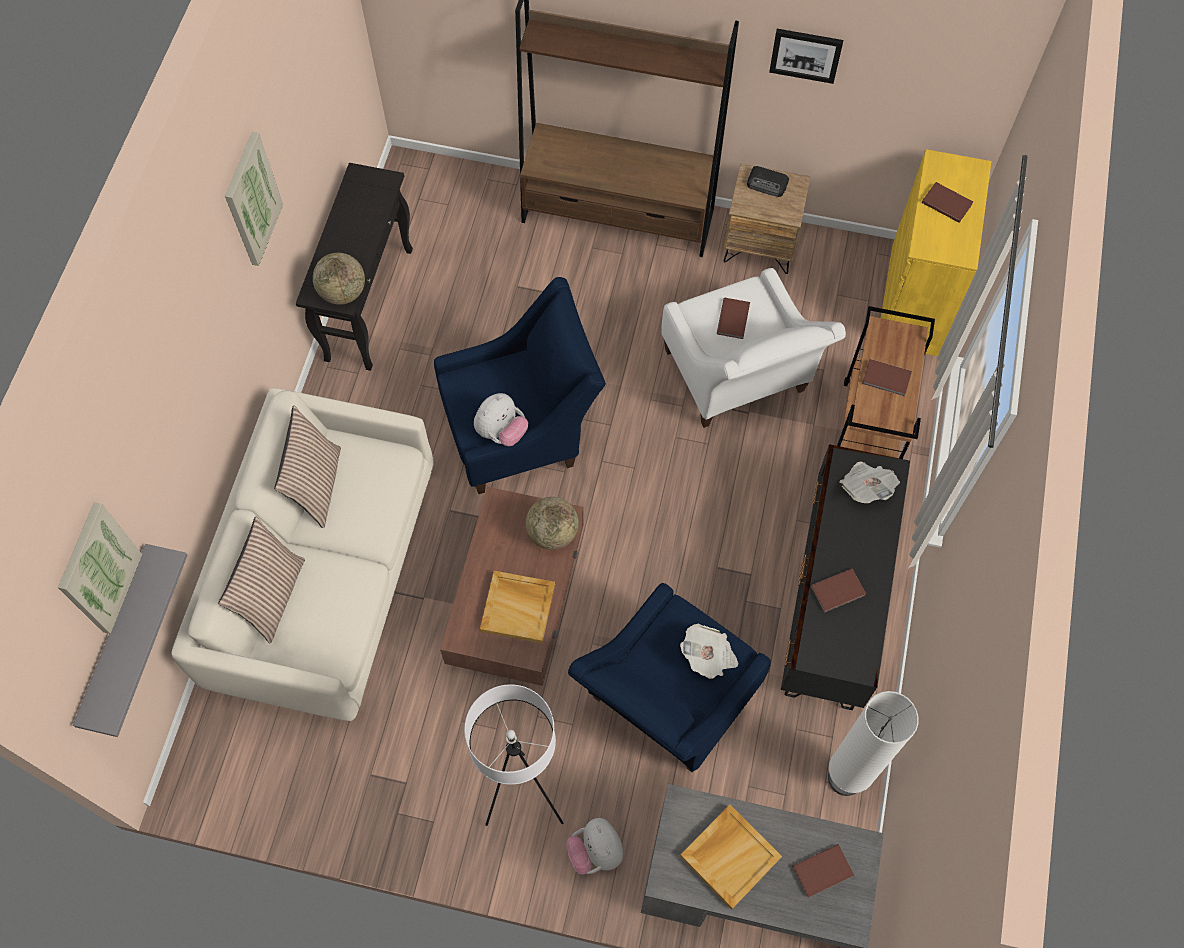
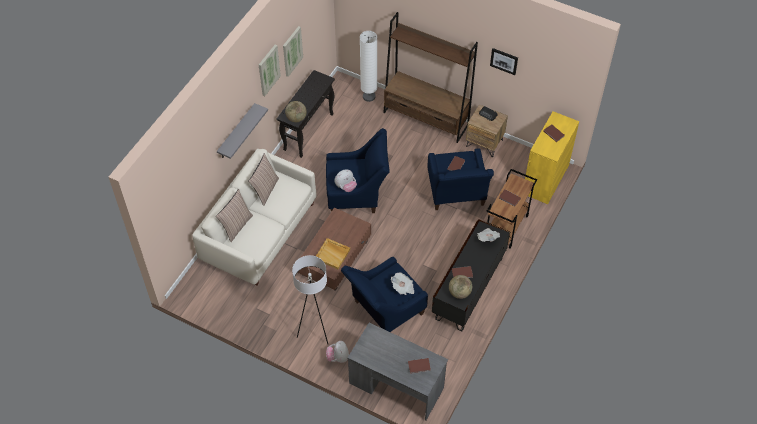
camera: 15 degrees right, 10 degrees down
picture [58,502,142,634] -> picture moved to [283,26,303,77]
grey shelf [73,544,188,737] -> grey shelf moved to [217,103,268,159]
globe [526,497,579,550] -> globe moved to [449,275,472,299]
white armchair [661,268,846,428] -> blue armchair [428,148,494,210]
beige tray [680,805,782,910] -> none
white floor lamp [828,691,919,796] -> white floor lamp moved to [360,31,377,102]

